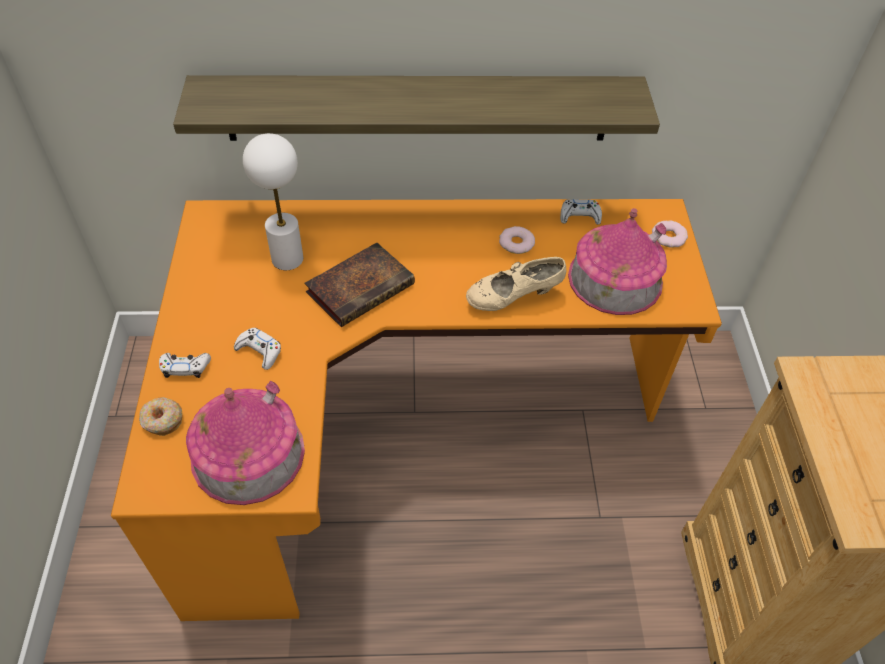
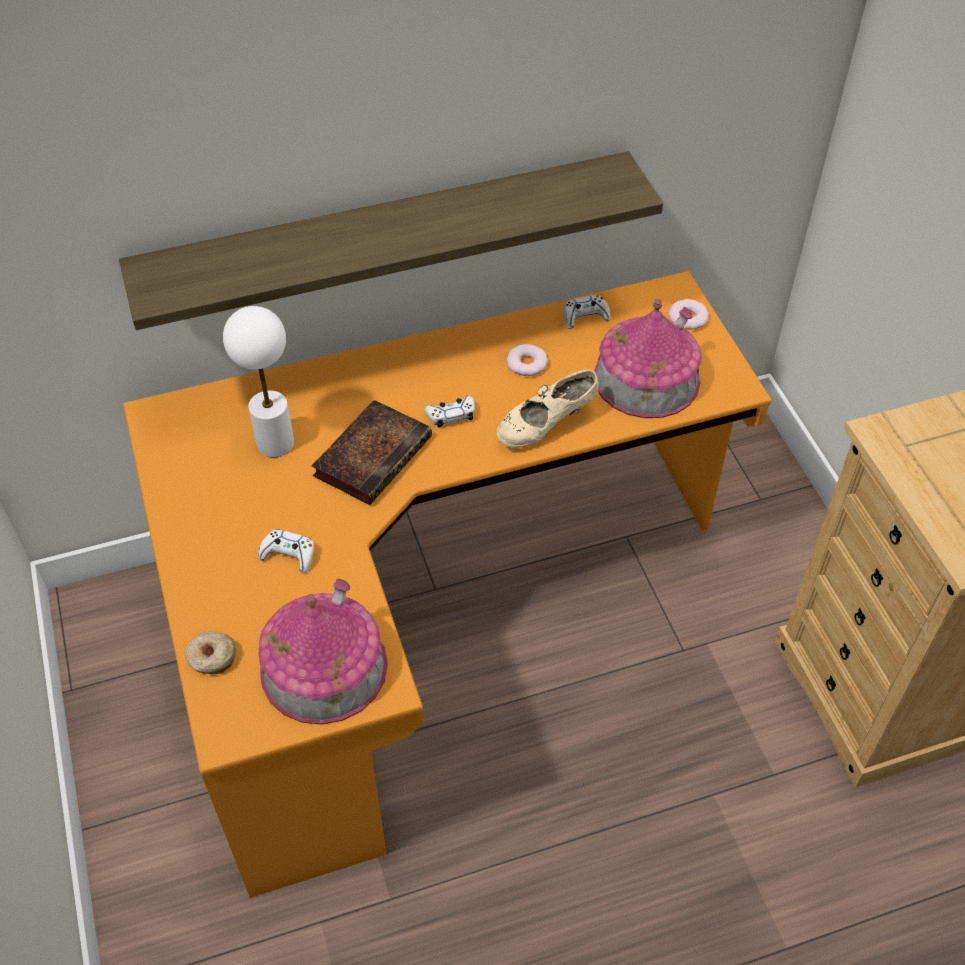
camera: 15 degrees left, 0 degrees up
white game controller [159,353,211,378] -> white game controller moved to [424,396,475,428]

